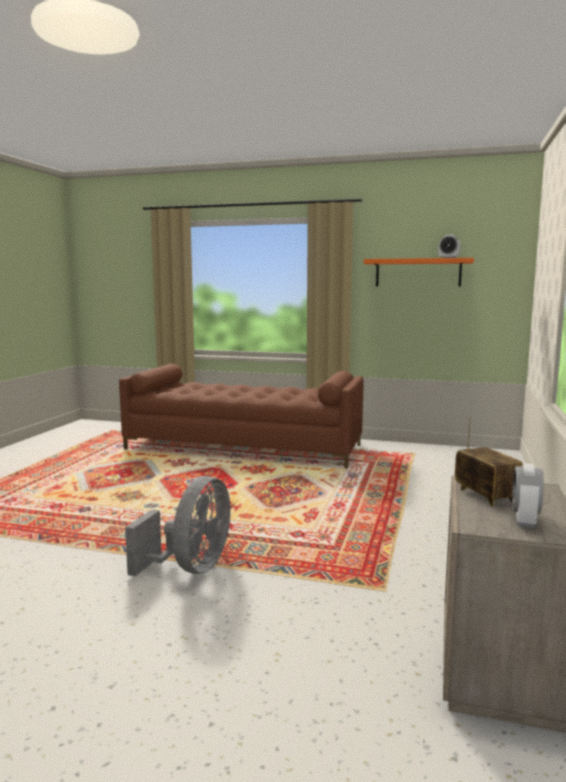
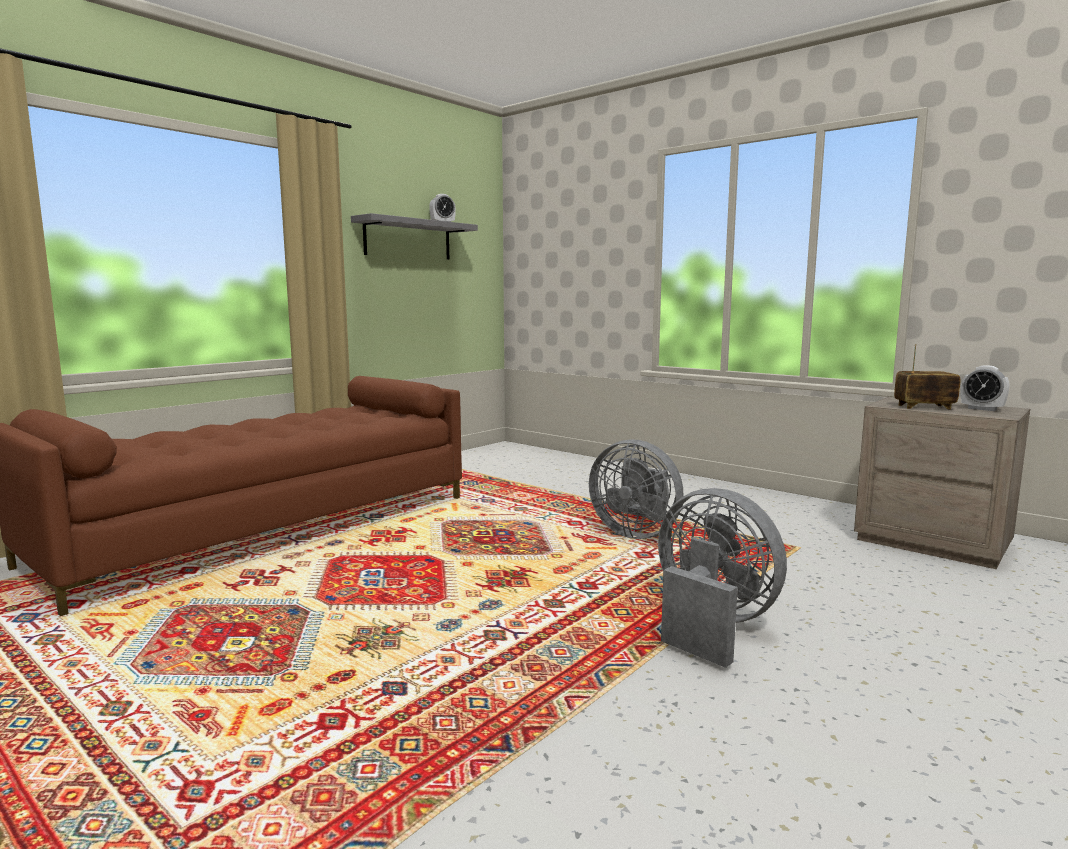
camera: 65 degrees left, 0 degrees up
orange shelf [364,258,474,287] -> grey shelf [351,213,478,259]
none -> grey fan [589,439,683,539]

